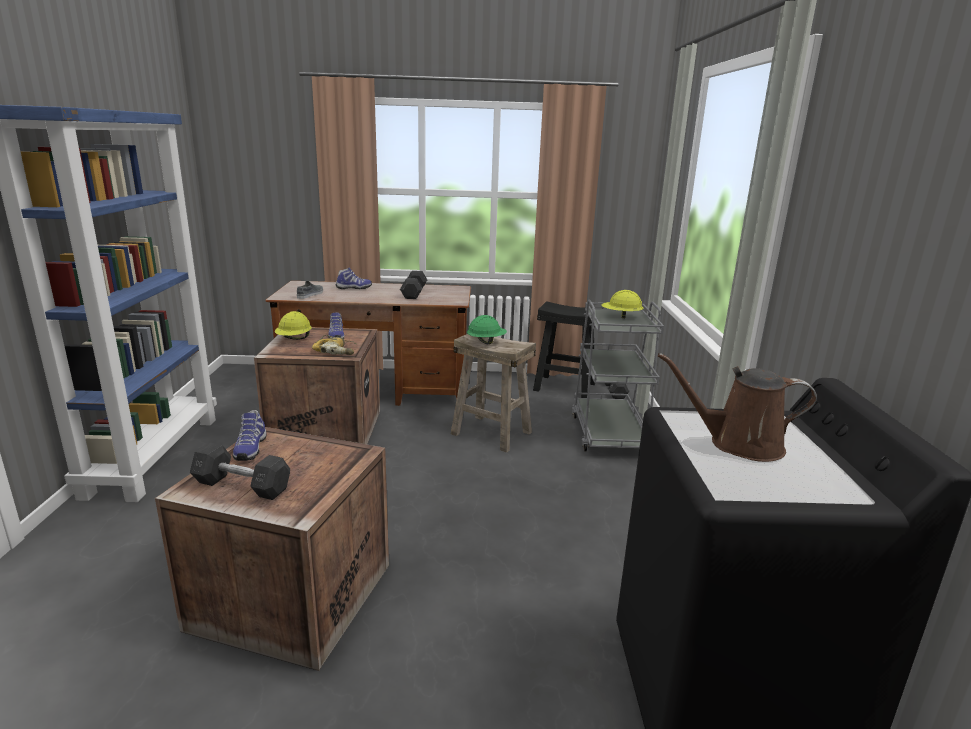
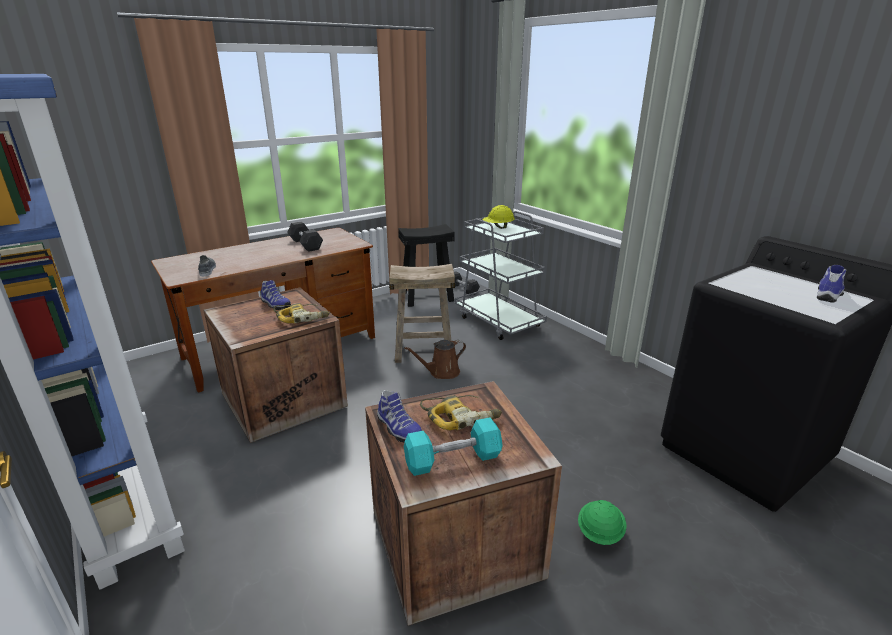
camera: 35 degrees left, 5 degrees up
grey dumbbell [190,443,290,500] -> turquoise dumbbell [404,417,503,476]
yellow hard hat [275,311,312,340] -> none
shoe [336,268,372,289] -> shoe moved to [817,265,846,303]
green hard hat [467,315,507,344] -> green hard hat moved to [578,500,626,545]
brown watering can [658,353,817,462] -> brown watering can moved to [404,340,466,379]
none -> power drill [420,395,502,430]

